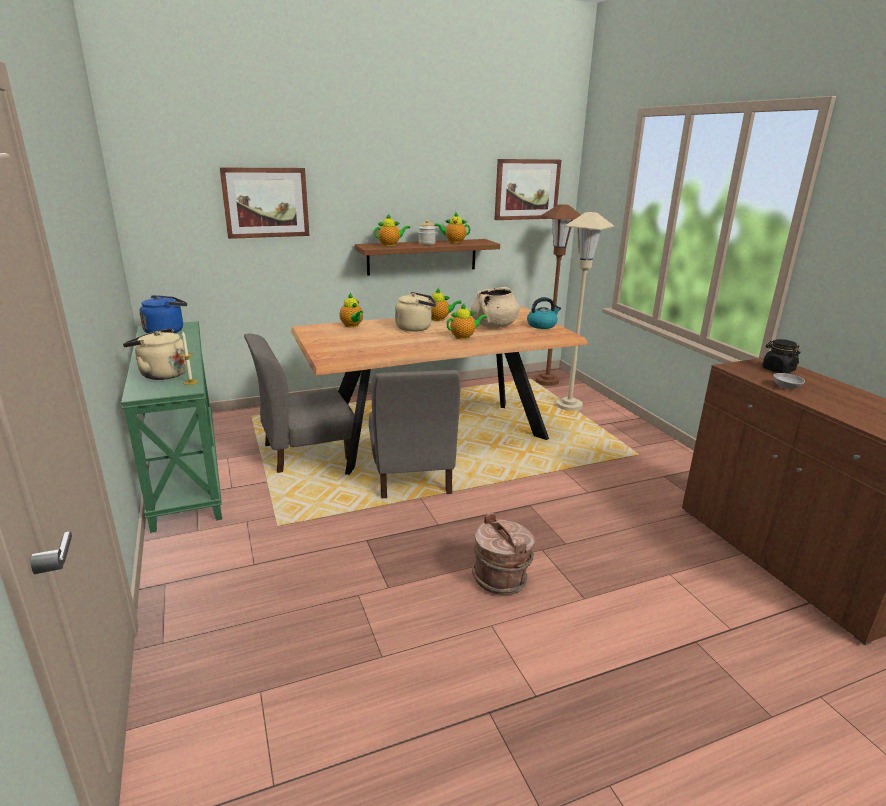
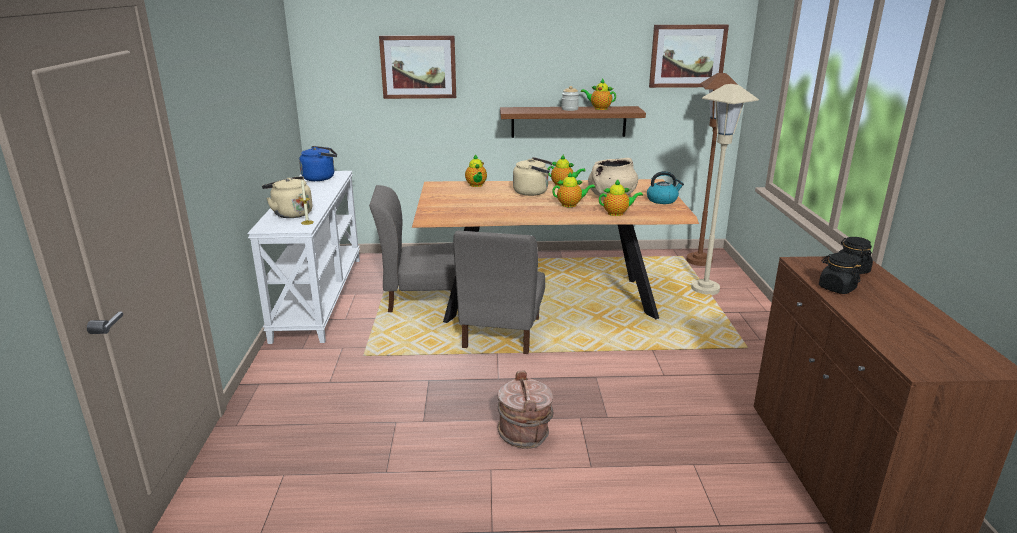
camera: 20 degrees right, 0 degrees up
green console table [121,321,222,533] -> white console table [247,171,360,344]
teapot [374,214,410,246] -> teapot moved to [599,179,643,216]
grey bowl [773,373,805,389] -> black jar [819,253,862,294]

